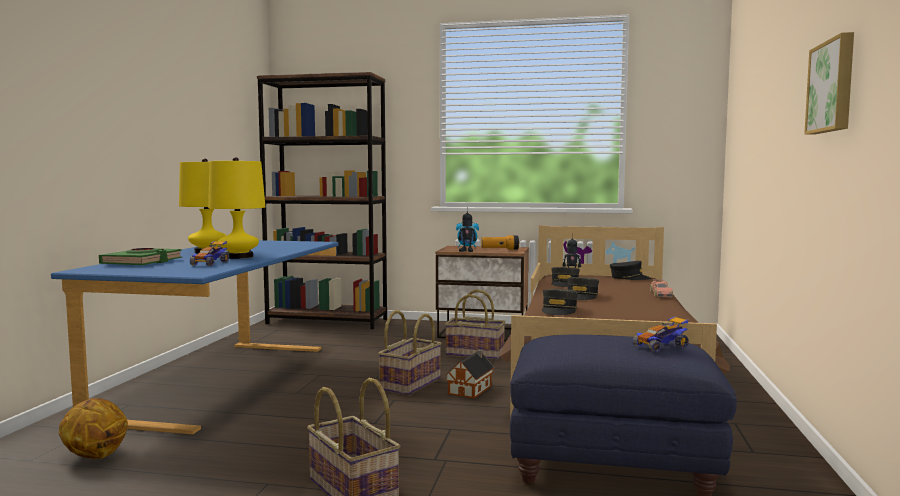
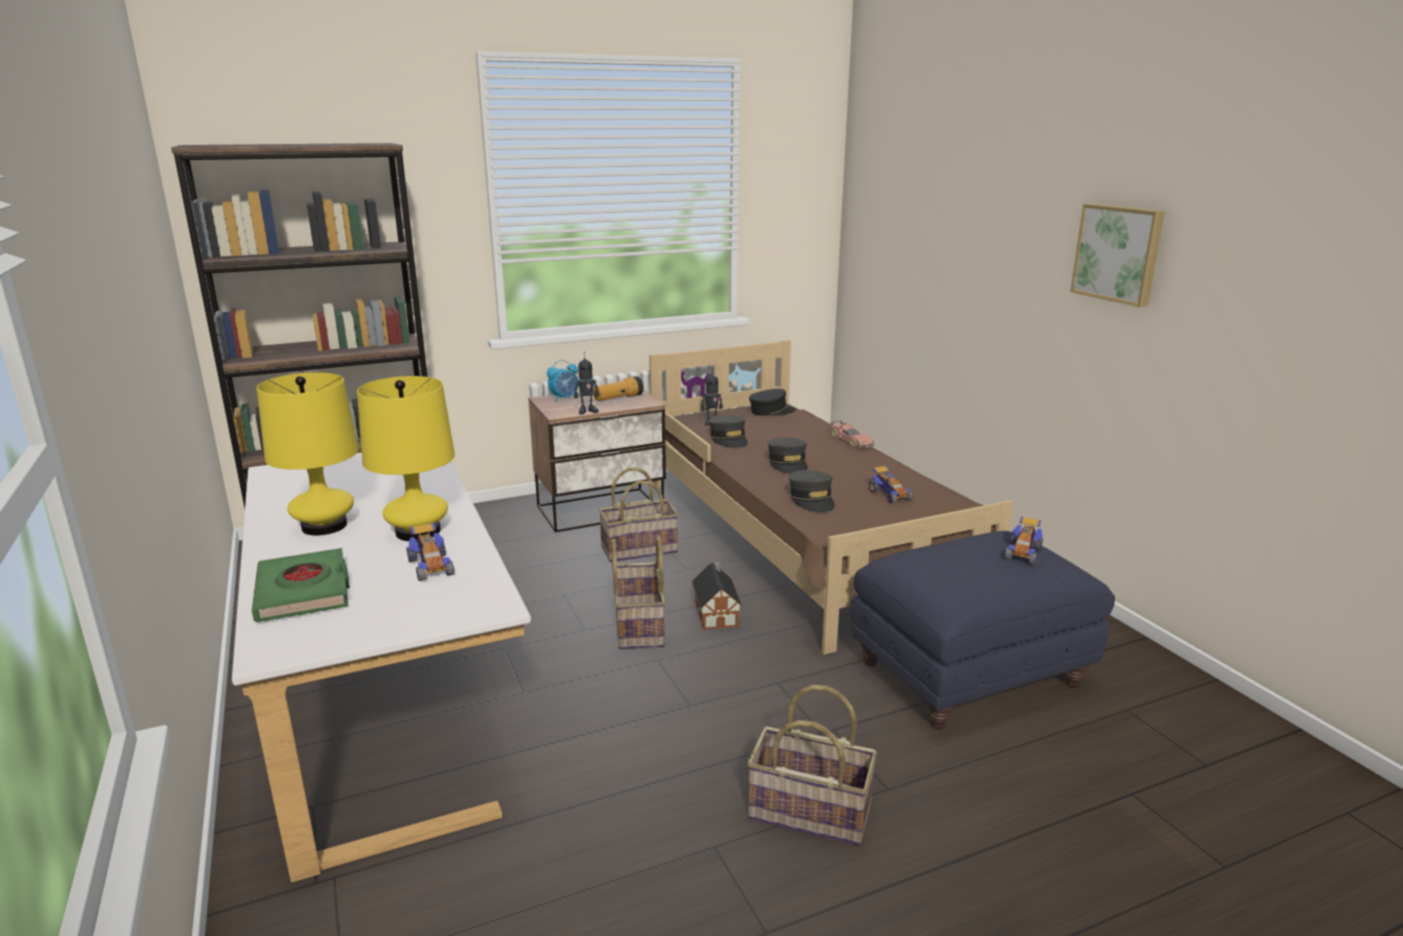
camera: 35 degrees left, 15 degrees up
blue desk [51,240,338,434] -> white desk [232,452,531,882]
basketball [59,398,128,459] -> none
none -> toy car [869,465,913,504]

